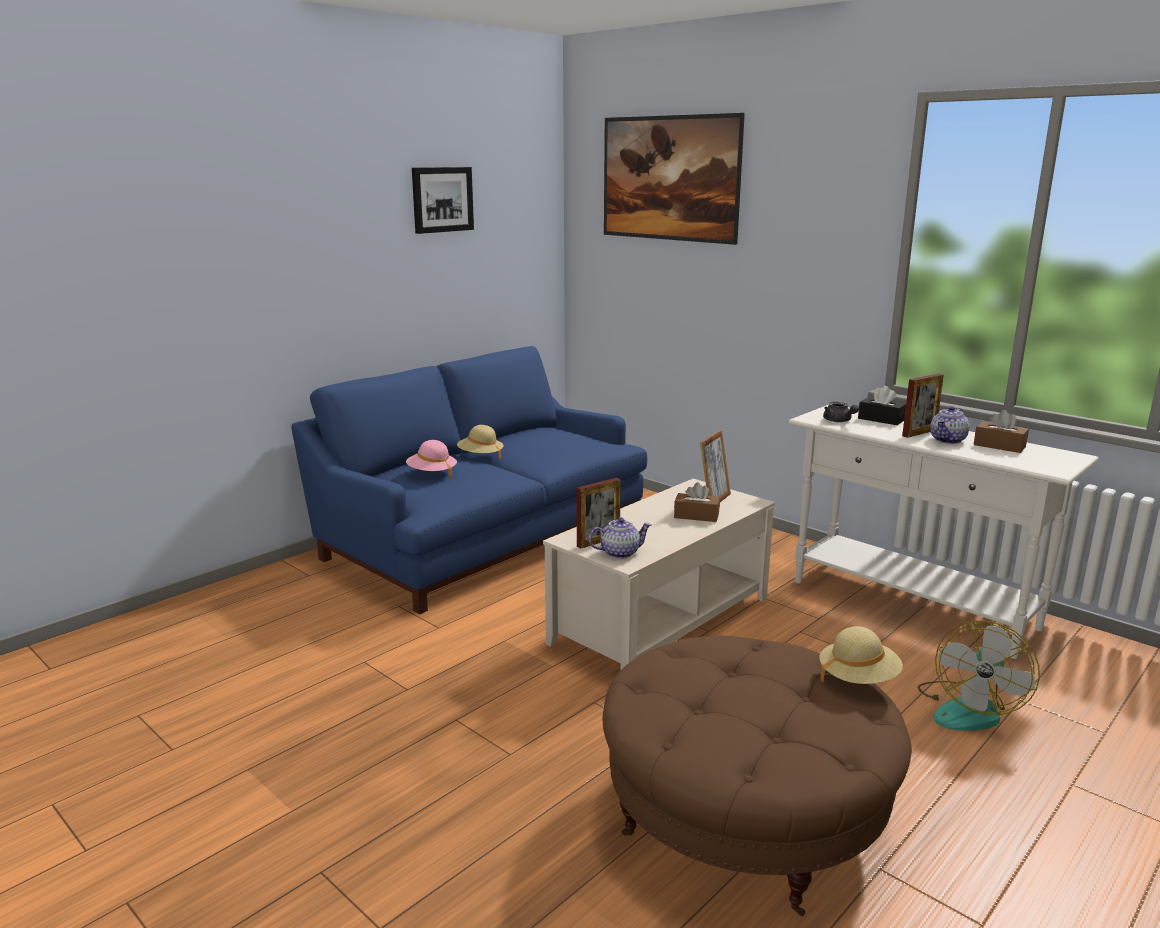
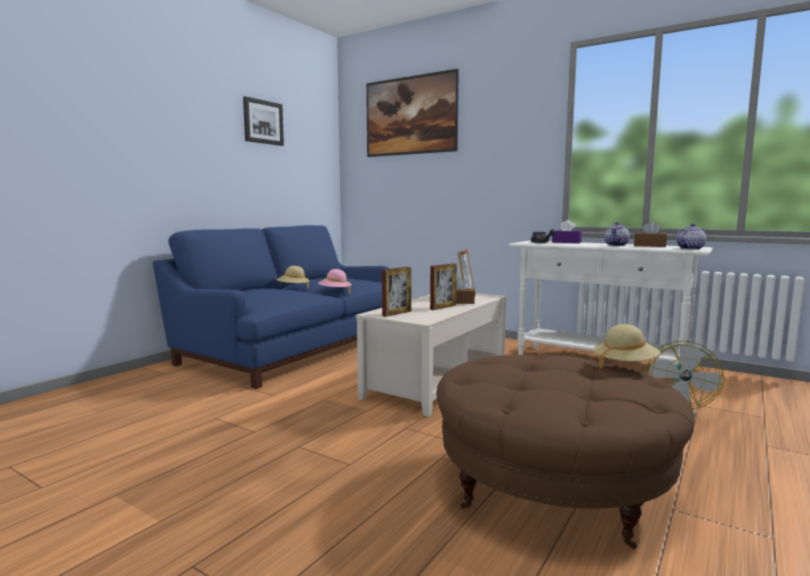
camera: 10 degrees left, 10 degrees down
pink hat [406,440,457,478] -> pink hat moved to [318,269,352,293]
teapot [589,517,652,559] -> teapot moved to [676,224,707,250]
black tissue box [858,386,906,425] -> purple tissue box [552,220,582,243]
picture frame [902,373,944,438] -> picture frame moved to [430,263,457,310]

